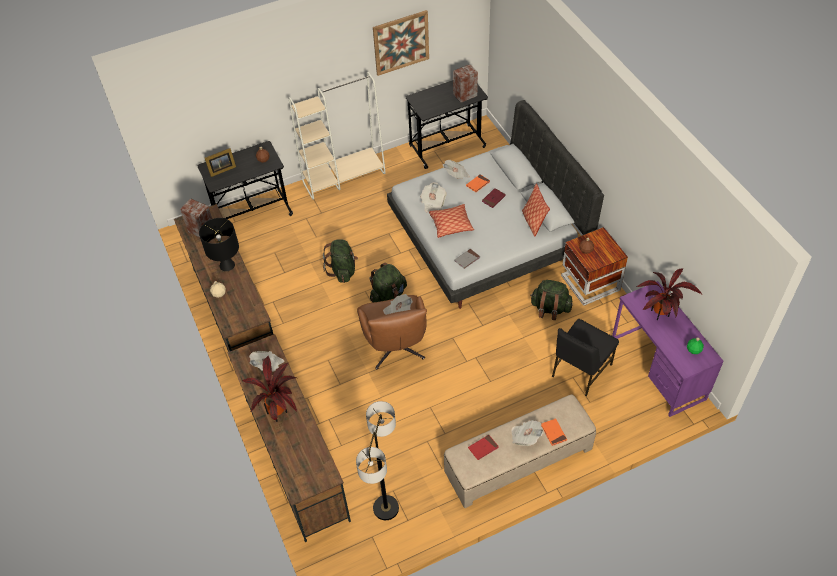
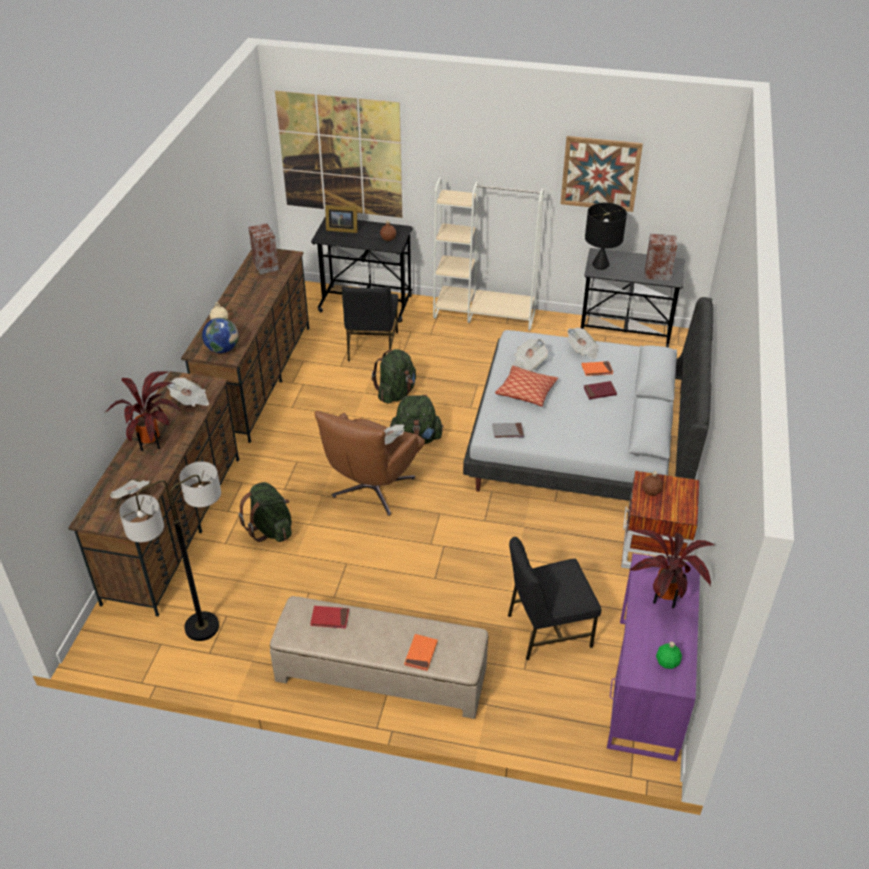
camera: 35 degrees right, 10 degrees down
black table lamp [199,218,239,271] -> black table lamp moved to [585,203,627,270]
newspaper [511,420,544,446] -> newspaper moved to [110,480,150,499]
pillow [522,184,550,237] -> none
green backpack [530,280,573,320] -> green backpack moved to [238,482,292,542]
none -> globe [202,318,238,353]
none -> picture [275,90,402,218]
none -> black chair [342,286,398,362]

